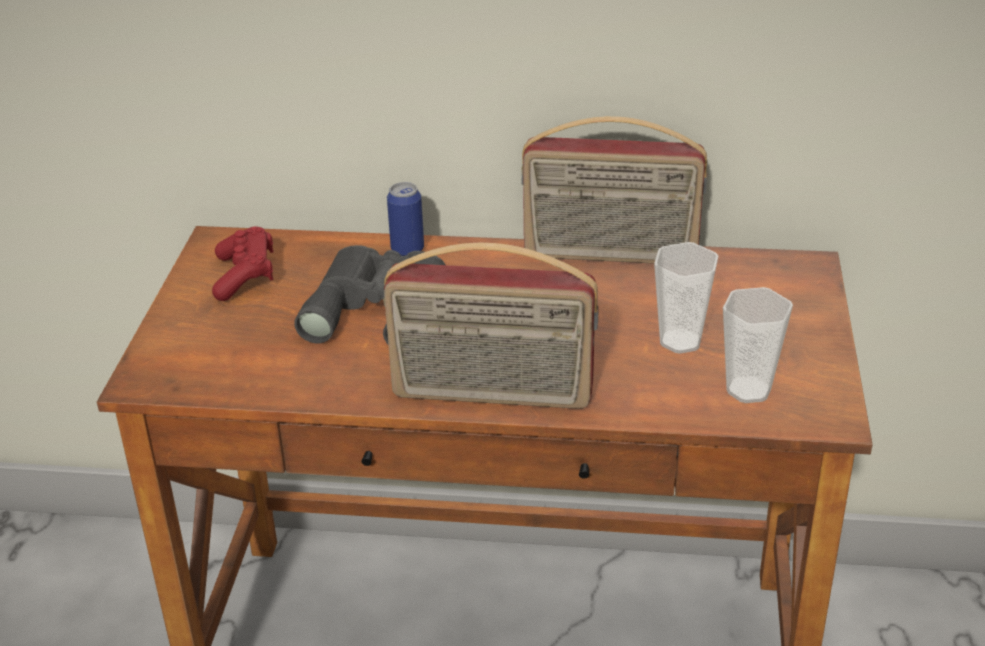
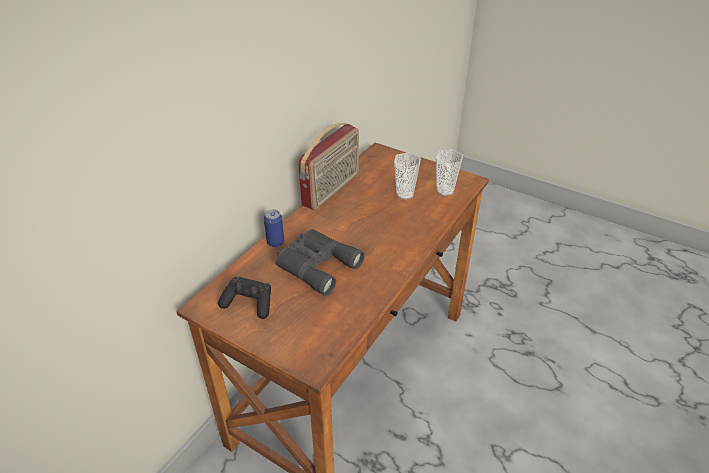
camera: 65 degrees left, 5 degrees up
red game controller [212,226,274,301] -> black game controller [218,277,271,319]
radio [384,243,599,409] -> none

